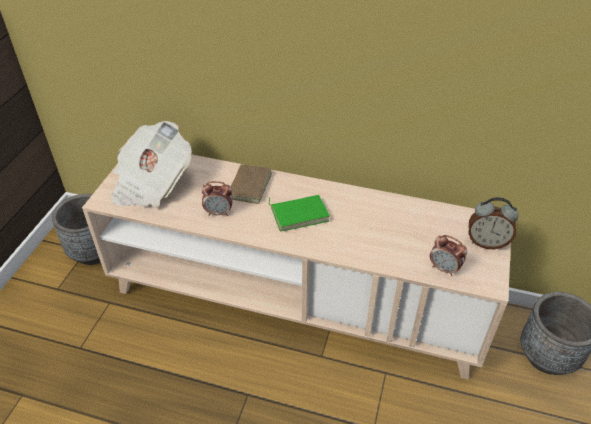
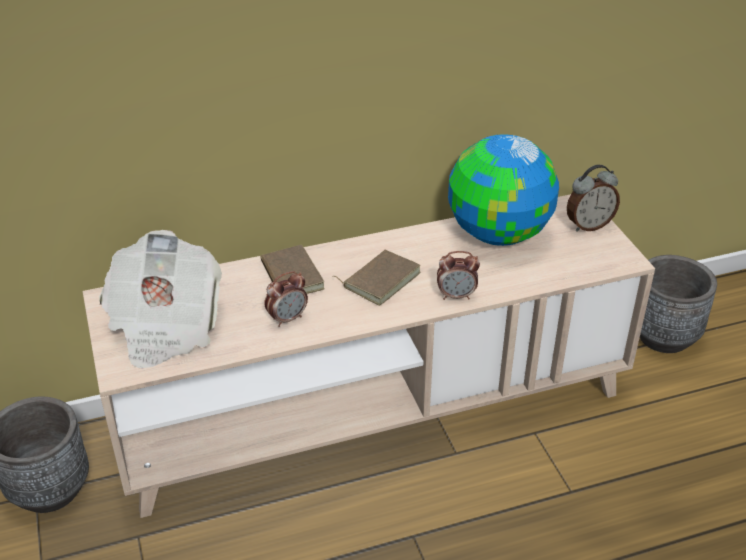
camera: 35 degrees left, 5 degrees down
green book [269,195,330,231] -> brown book [333,250,421,306]
alarm clock [430,235,467,276] -> alarm clock moved to [437,251,480,300]
none -> globe [448,134,559,246]

